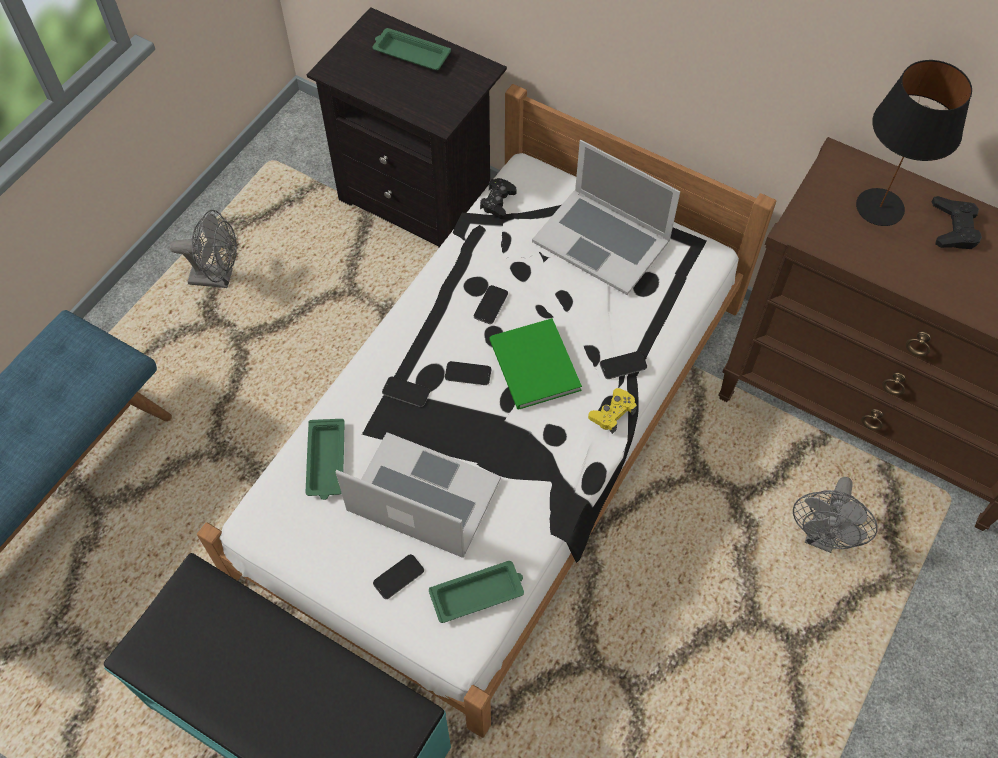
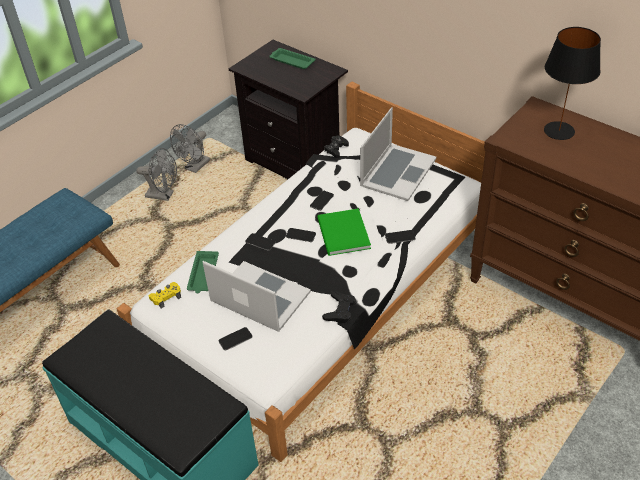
camera: 10 degrees right, 15 degrees down
green tray [429,561,524,623] -> none
laptop [532,140,680,295] -> laptop turned 105 degrees counterclockwise [360,107,436,201]
yellow game controller [588,388,637,434] -> yellow game controller moved to [149,282,181,308]
grey fan [793,477,878,553] -> grey fan moved to [170,124,210,173]
black game controller [931,196,982,249] -> black game controller moved to [322,291,356,323]

